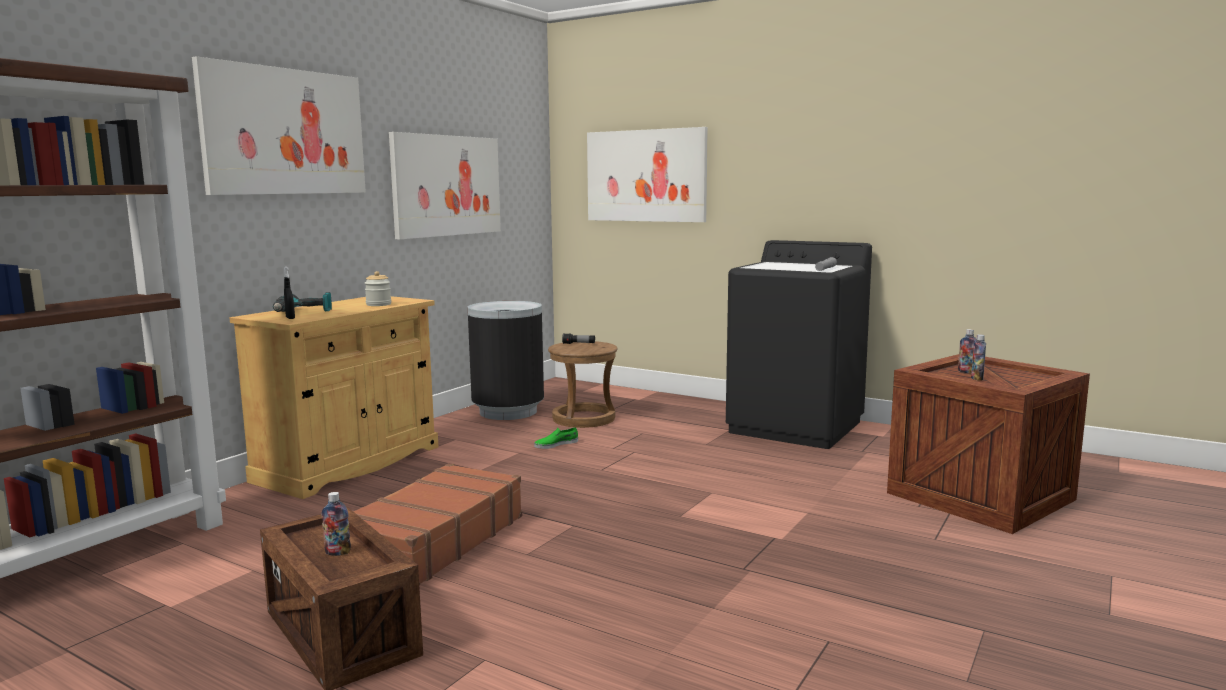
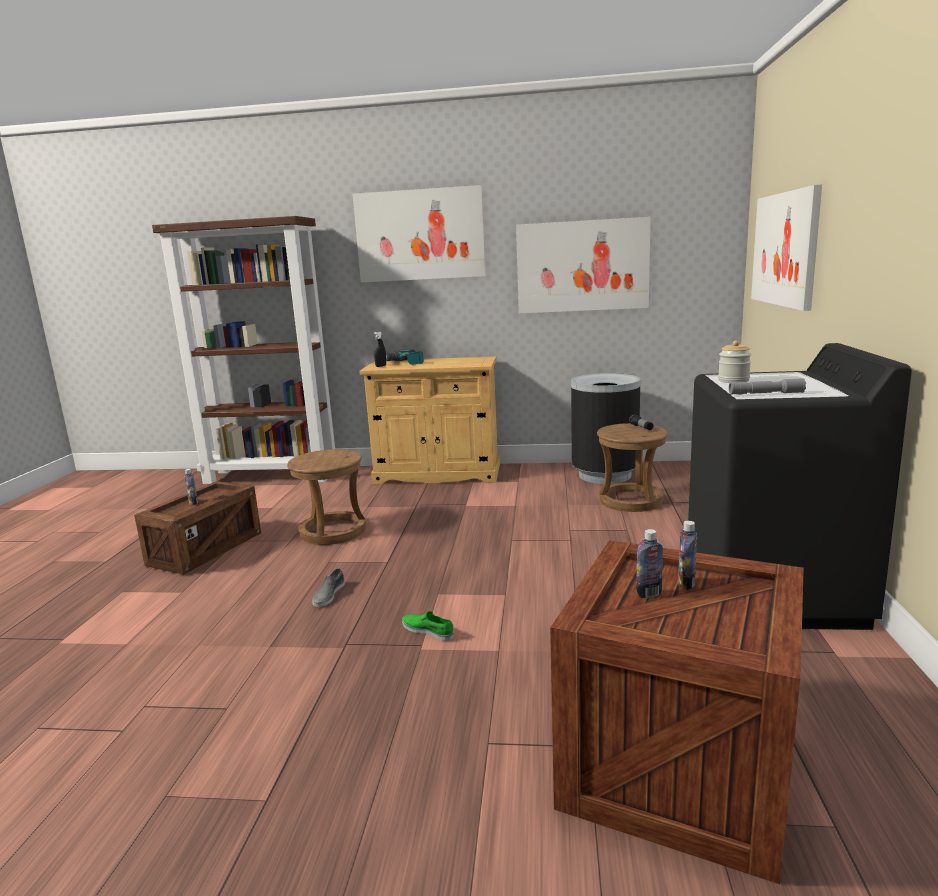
camera: 65 degrees right, 5 degrees up
brown suitcase [353,463,522,585] -> brown stool [287,449,366,545]
jar [365,271,391,306] -> jar moved to [718,340,751,383]
green shoe [534,427,578,449] -> green shoe moved to [402,611,454,641]
none -> grey shoe [312,568,345,607]

